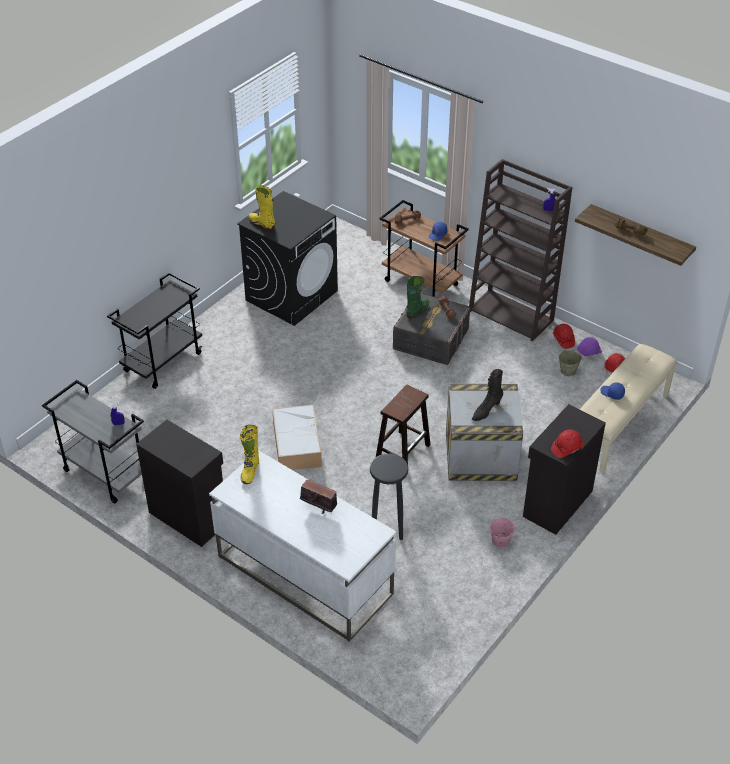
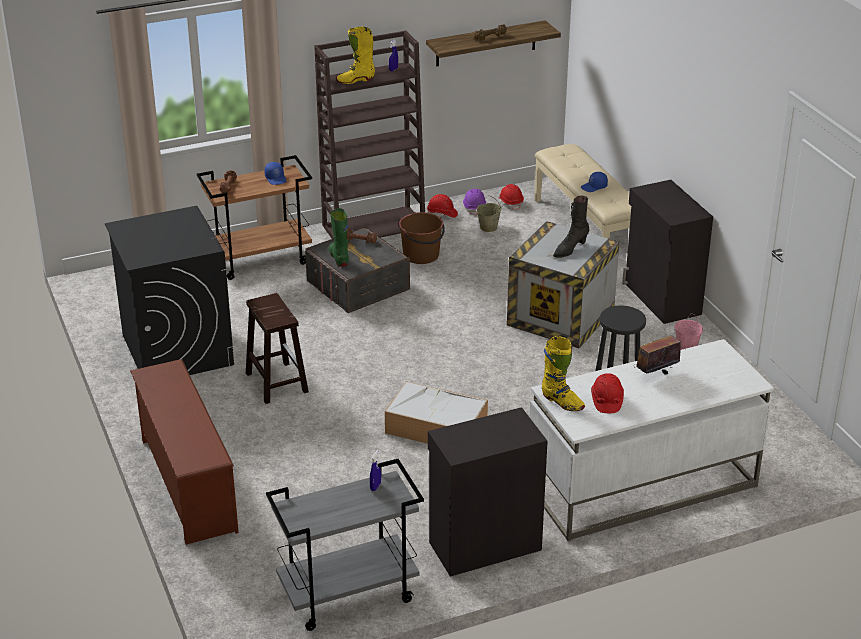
camera: 60 degrees left, 10 degrees down
black cart [107,272,202,389] -> brown shoe rack [130,359,239,545]
yellow boot [249,185,275,230] -> yellow boot moved to [336,26,375,84]
brown stool [376,384,431,464] -> brown stool moved to [246,293,309,404]
black boot [472,369,503,421] -> black boot turned 60 degrees clockwise [553,196,589,258]
red hard hat [551,429,583,458] -> red hard hat moved to [591,373,624,413]
none -> brown bucket [399,212,445,264]

